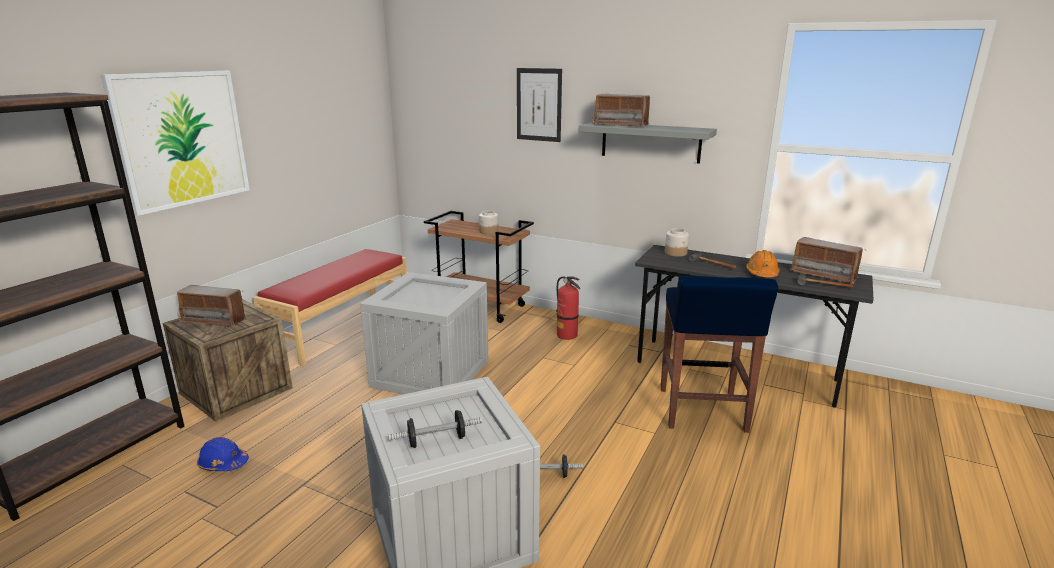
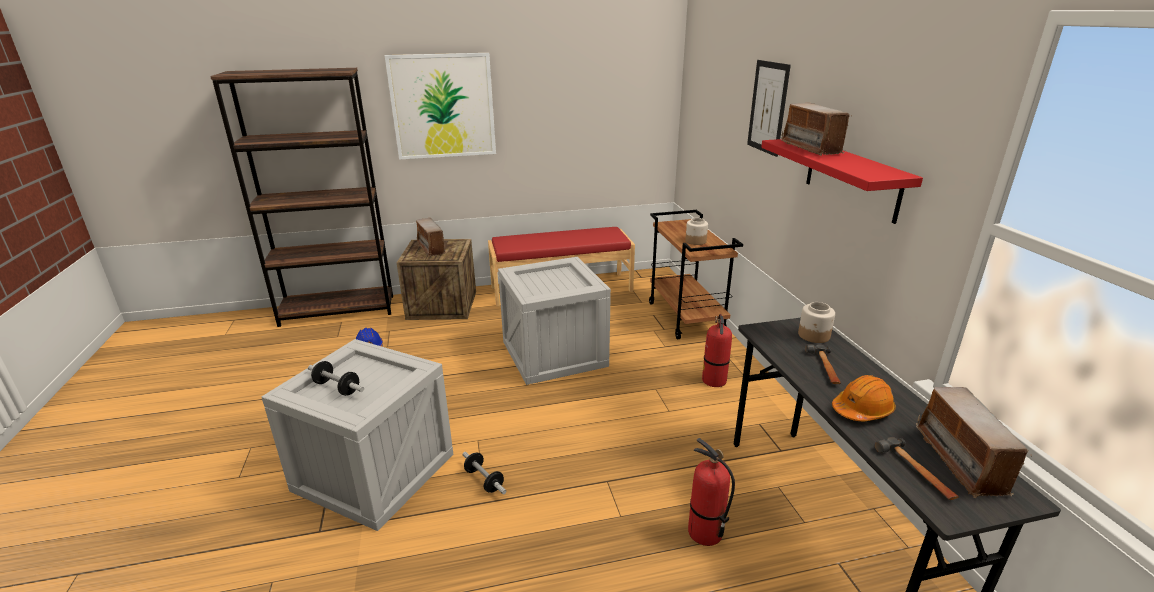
camera: 50 degrees right, 5 degrees up
grey shelf [578,122,717,164] -> red shelf [761,139,923,224]
blue stool [660,276,778,433] -> fire extinguisher [688,438,735,546]

